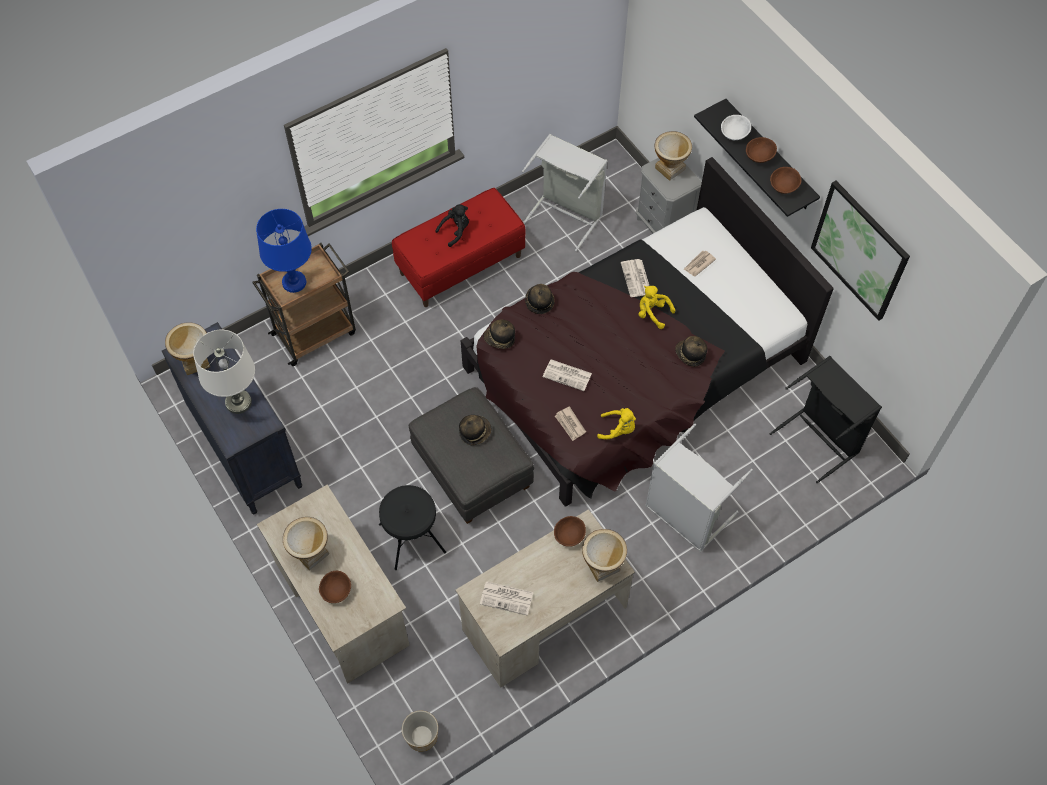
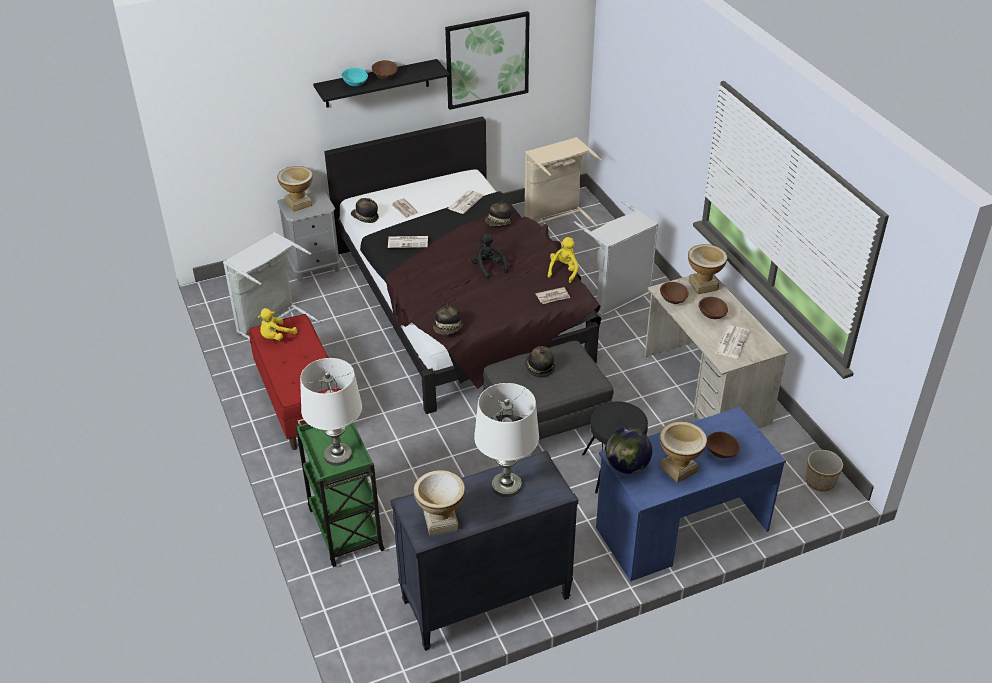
camera: 80 degrees left, 20 degrees down
brown cart [252,243,356,366] -> green cart [295,419,385,567]
blue table lamp [256,209,312,293] -> white table lamp [300,358,362,466]
beige desk [257,485,410,683] -> blue desk [596,407,786,581]
black plush toy [435,204,469,247] -> black plush toy moved to [471,233,508,279]
hat [525,284,555,314] -> hat moved to [351,198,379,223]
newspaper [543,359,592,391] -> newspaper moved to [448,190,484,214]
yellow plush toy [638,286,676,329] -> yellow plush toy moved to [258,308,297,341]
white bowl [721,115,751,140] -> turquoise bowl [341,68,368,87]
brown bowl [770,167,801,194] -> brown bowl moved to [699,297,728,319]
black laundry basket [770,356,882,483] -> beige laundry basket [525,137,602,227]
none -> globe [606,427,652,474]

